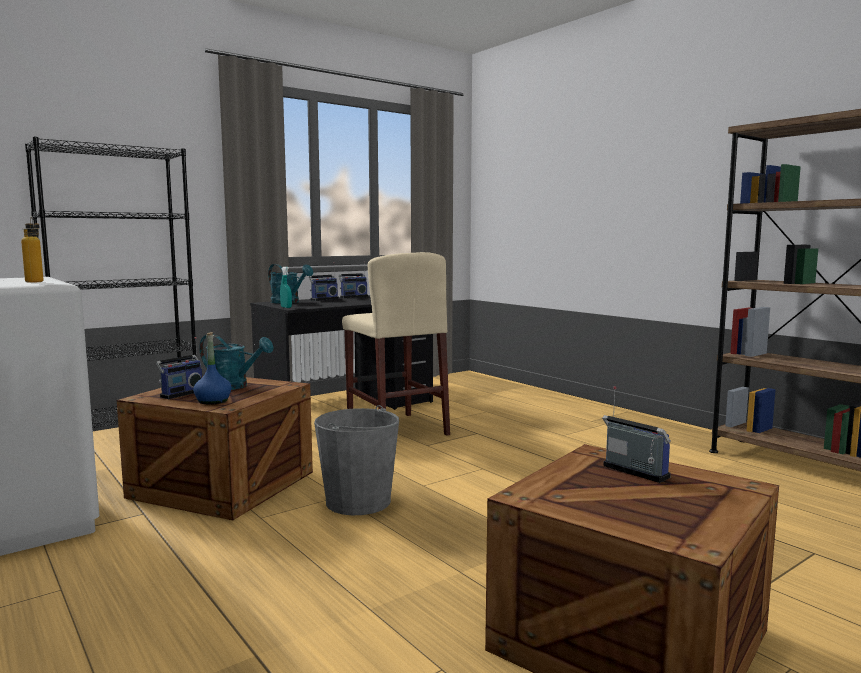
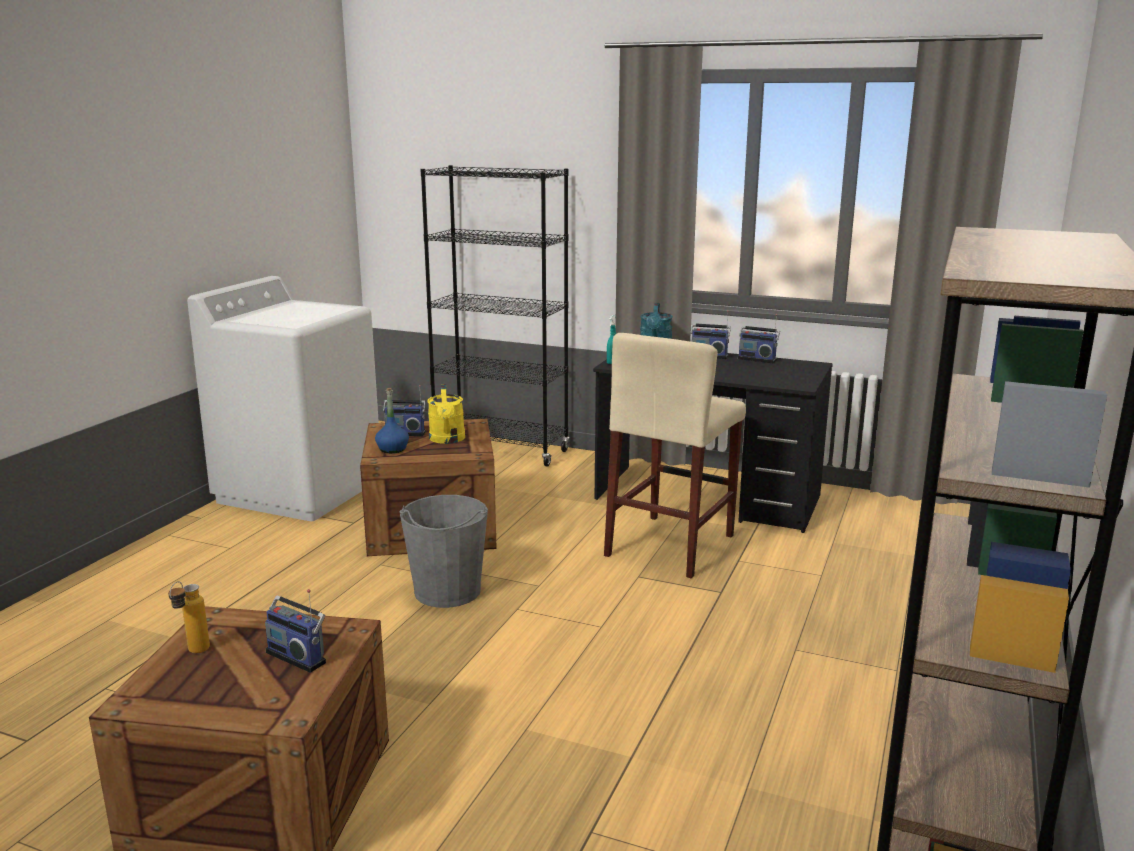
camera: 60 degrees right, 10 degrees up
bottle [21,216,43,283] -> bottle moved to [168,581,210,653]
turquoise watering can [199,334,274,390] -> yellow watering can [428,384,465,444]
radio [602,386,671,483] -> radio turned 105 degrees clockwise [265,589,326,673]

